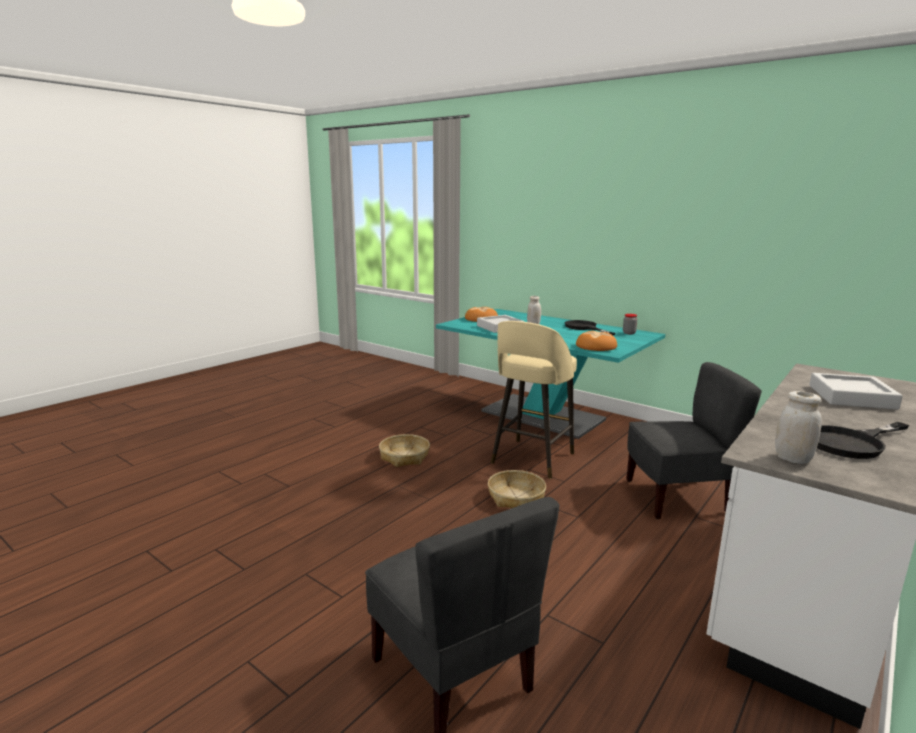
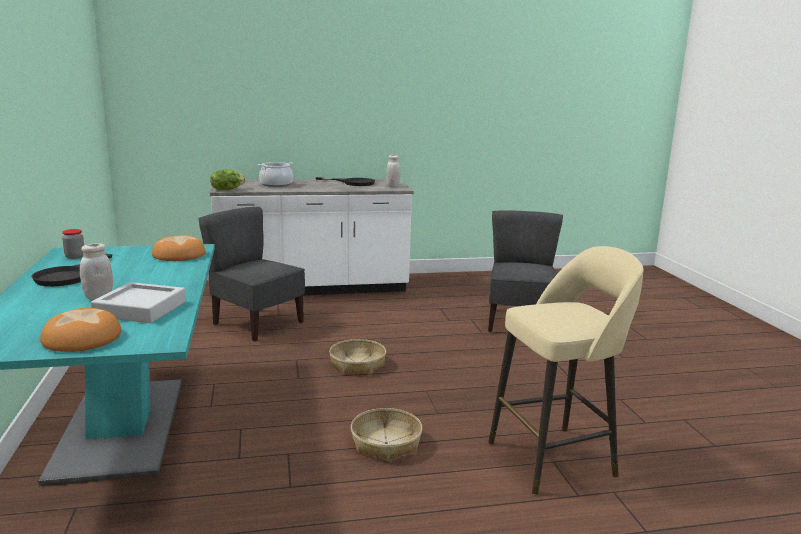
camera: 140 degrees left, 0 degrees up
beige stool [490,321,577,479] -> beige stool moved to [488,246,644,495]
grey tray [809,373,903,410] -> cooking pot [258,162,293,187]
none -> lettuce [210,170,245,190]

